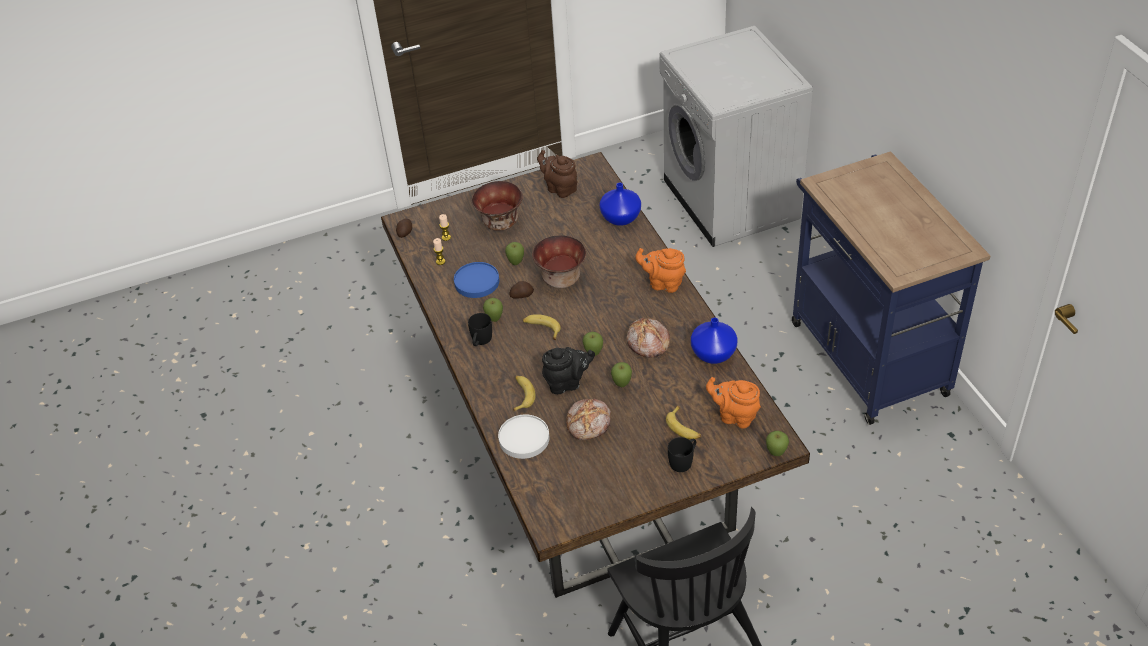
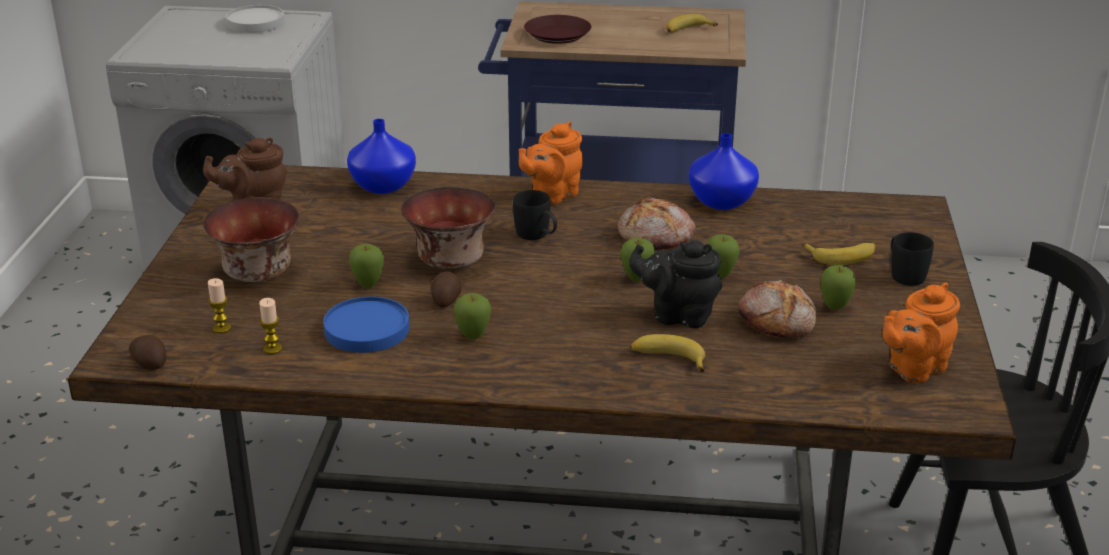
camera: 65 degrees left, 15 degrees down
black mug [468,313,492,346] -> black mug moved to [513,190,557,240]
white plate [498,415,549,459] -> white plate moved to [226,5,284,33]
banana [523,314,561,340] -> banana moved to [666,14,718,33]
black teapot [542,347,595,394] -> black teapot turned 90 degrees counterclockwise [629,240,722,328]
orange teapot [706,377,761,429] -> orange teapot moved to [883,283,960,383]
apple [766,431,789,456] -> apple moved to [821,265,857,310]
none -> brown plate [524,15,591,44]

